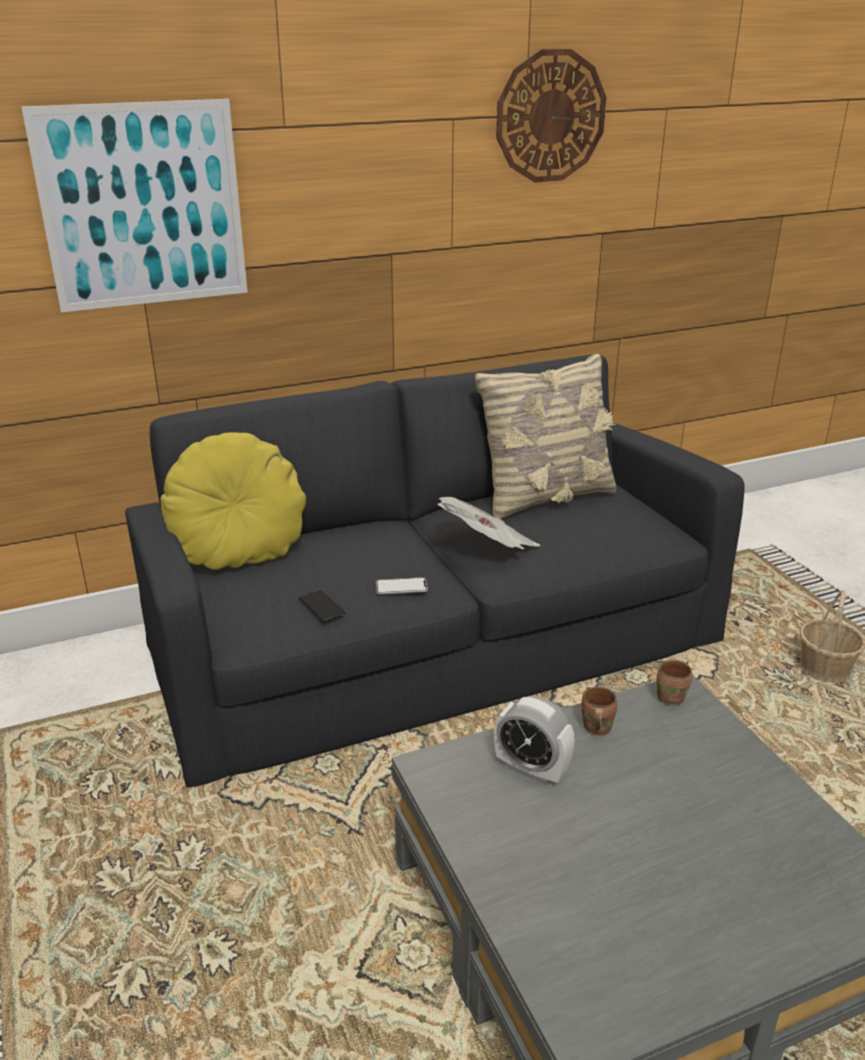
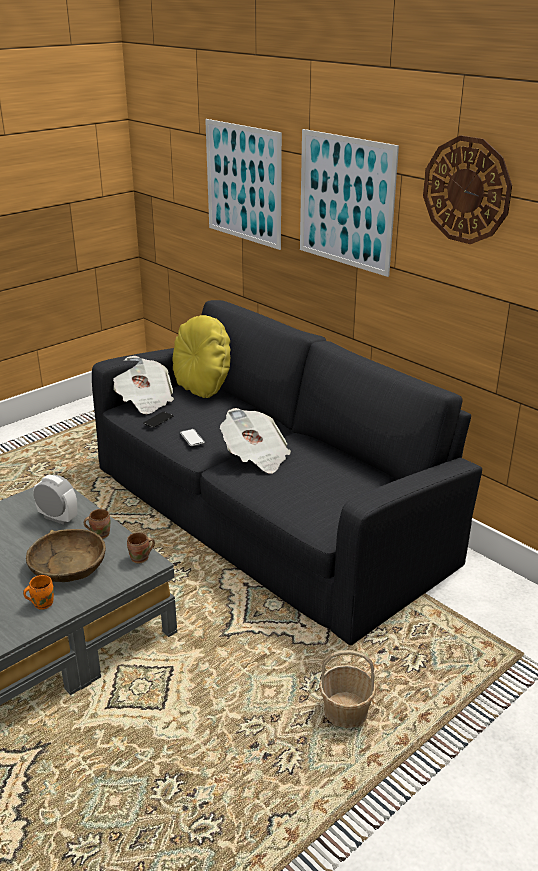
camera: 70 degrees right, 0 degrees up
beige pillow [475,354,616,519] -> none
alarm clock [494,696,575,785] -> alarm clock turned 105 degrees clockwise [33,475,77,525]
none -> orange mug [23,575,54,610]
none -> brown bowl [26,529,106,582]
none -> newspaper [113,356,174,414]
none -> picture [300,129,399,277]

